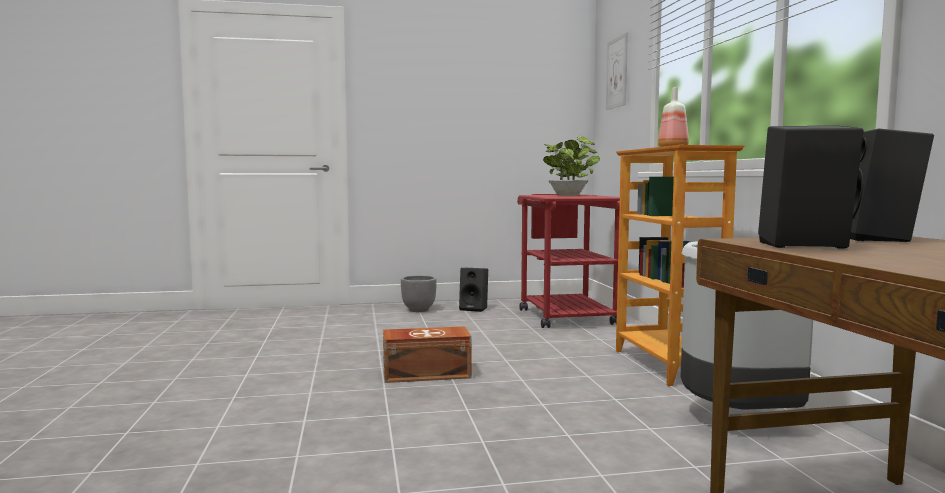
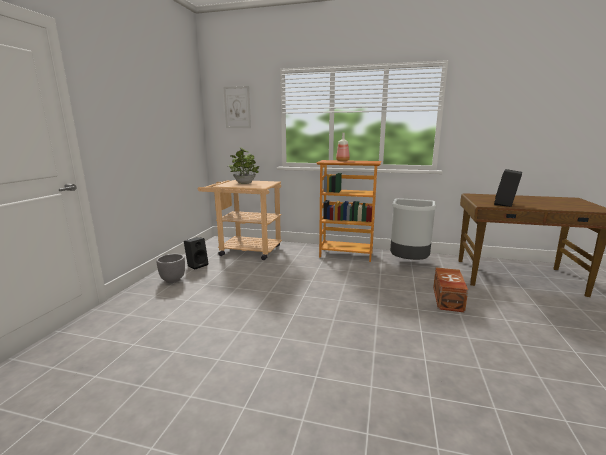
camera: 65 degrees left, 10 degrees up
brown storage box [383,326,472,383] -> brown storage box moved to [433,268,468,313]
red cart [517,194,620,328] -> beige cart [198,180,282,260]
black speaker [850,128,934,242] -> none

